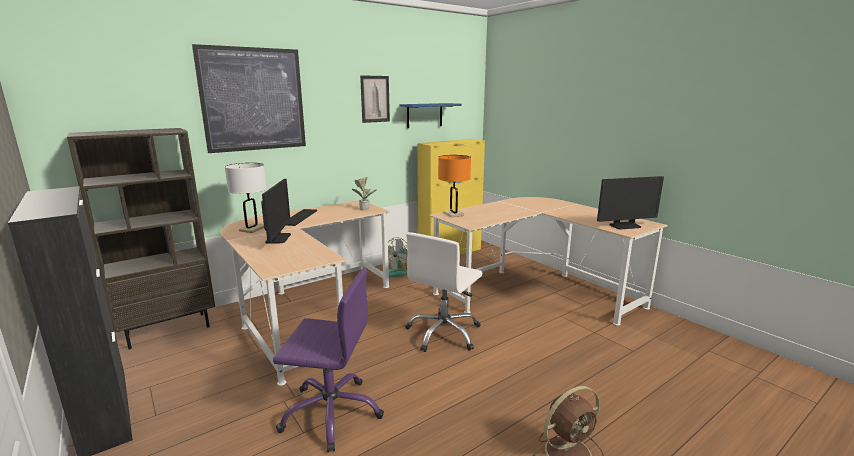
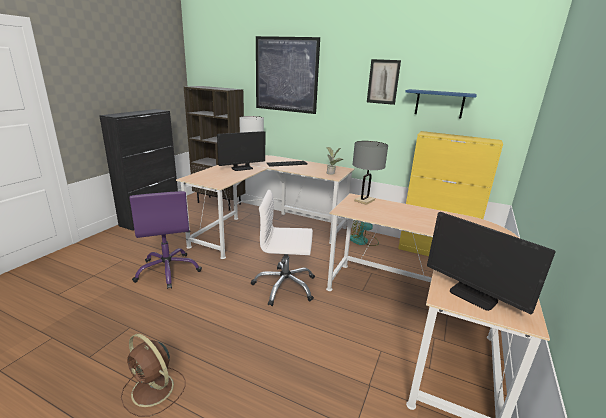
camera: 60 degrees right, 5 degrees up
orange table lamp [438,155,471,217] -> grey table lamp [352,141,388,205]

